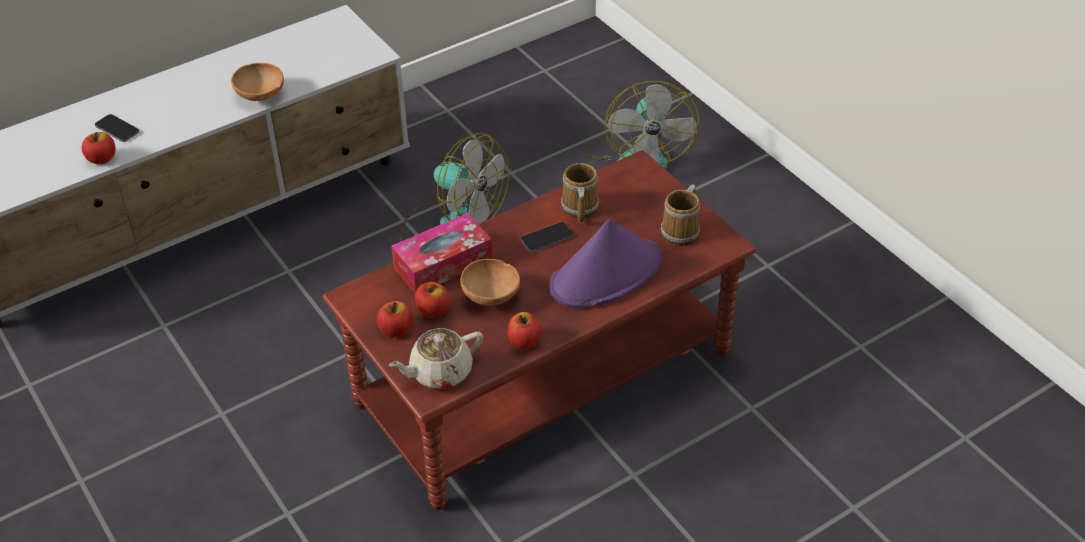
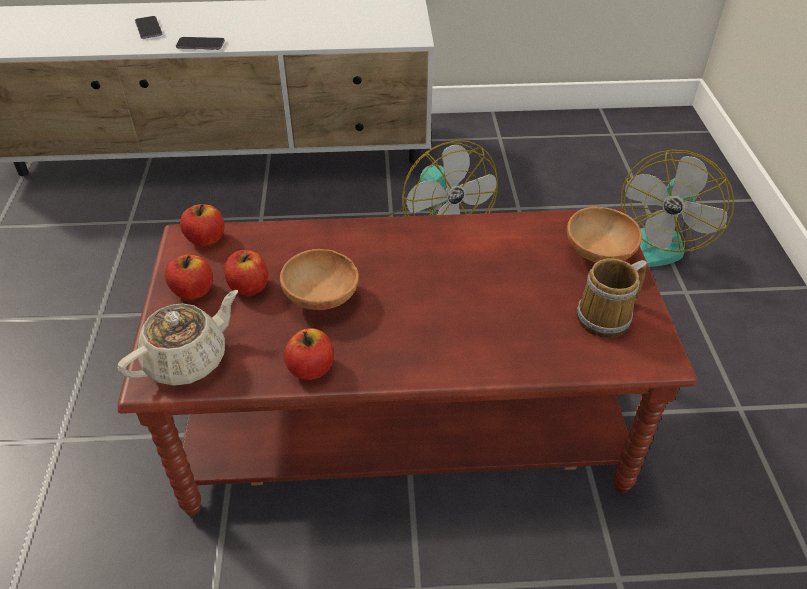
camera: 30 degrees right, 0 degrees up
apple [82,132,116,164] -> apple moved to [180,204,225,246]
brown bowl [231,63,284,101] -> brown bowl moved to [567,207,642,262]
beige teapot [389,328,483,389] -> beige teapot turned 135 degrees clockwise [118,290,238,386]
tissue box [391,213,492,293] -> none
phone [521,222,573,252] -> phone moved to [176,37,225,50]
purple hat [549,219,662,308] -> none
mug [561,163,599,223] -> none

